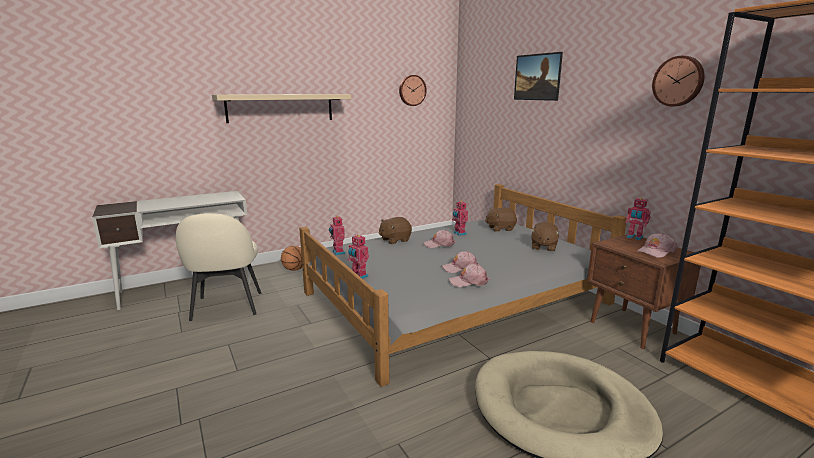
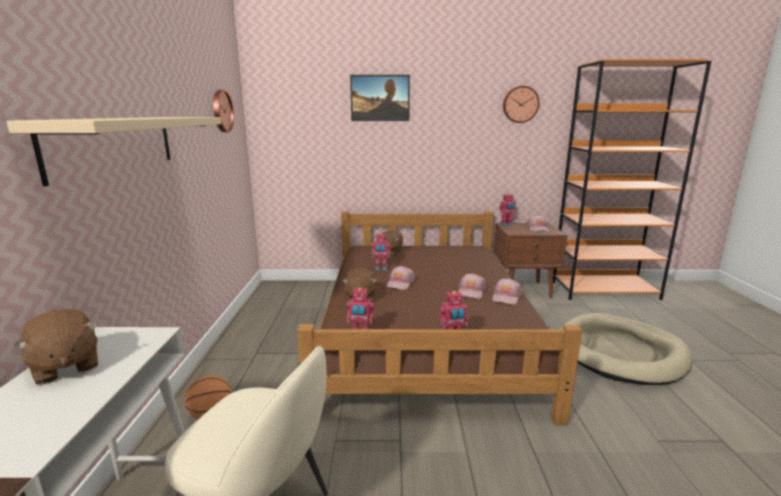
camera: 60 degrees left, 0 degrees up
grey bed [299,184,626,387] -> brown bed [297,211,582,425]
brown plush toy [530,222,560,252] -> brown plush toy moved to [13,309,98,384]

